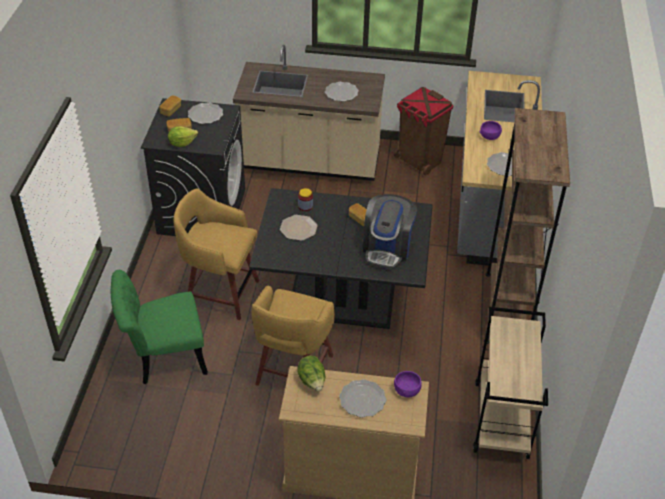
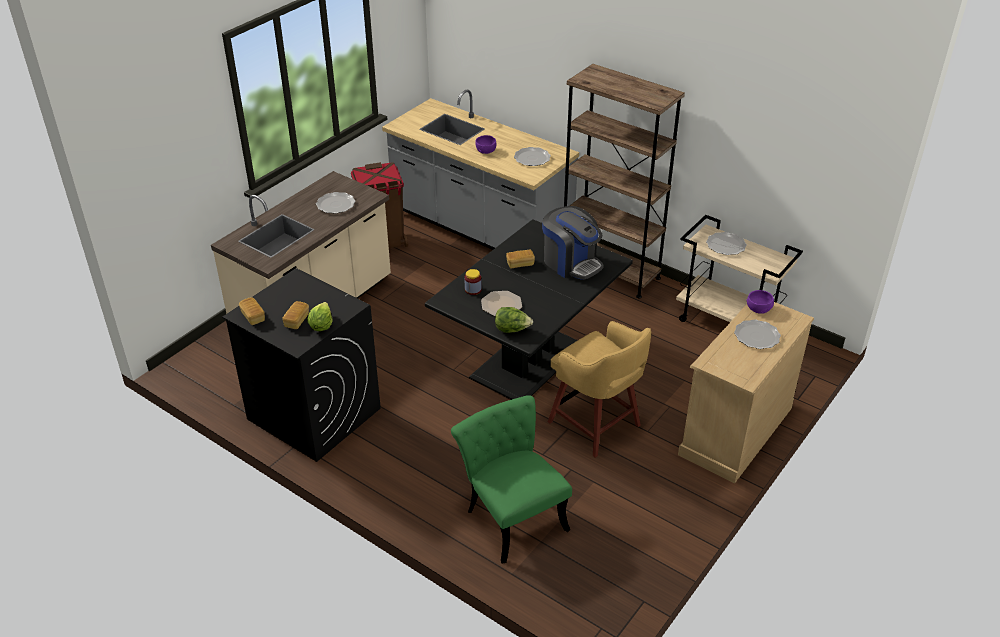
camera: 60 degrees left, 5 degrees down
green chair [111,270,208,384] -> green chair turned 135 degrees clockwise [451,395,572,564]
yellow stool [173,188,260,320] -> none
plate [188,103,223,124] -> plate moved to [706,232,747,255]
lettuce [297,355,325,391] -> lettuce moved to [495,307,533,333]

